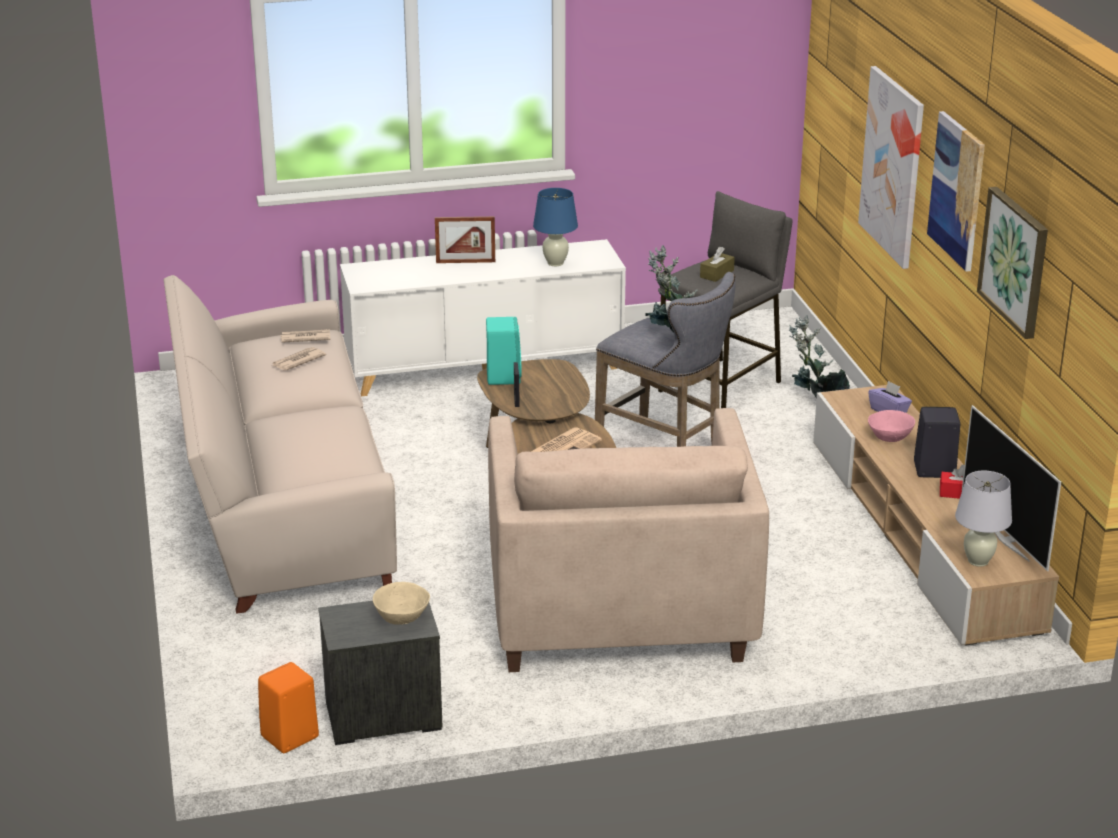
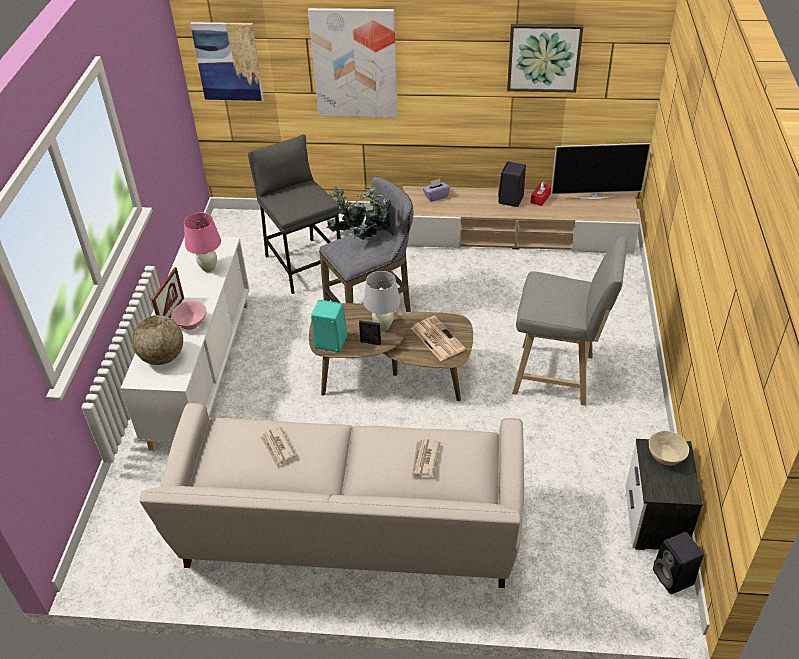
camera: 70 degrees left, 15 degrees up
orange speaker [258,662,319,753] -> black speaker [653,532,704,594]
newspaper [280,329,330,343] -> newspaper moved to [412,439,441,477]
beige armchair [488,408,769,672] -> grey stool [512,236,628,406]
blue table lamp [533,188,578,266] -> pink table lamp [184,213,221,272]
brown tissue box [700,247,735,282] -> none
pink bowl [868,410,915,442] -> pink bowl moved to [171,301,206,330]
picture [927,111,985,272] -> picture moved to [190,22,264,101]
white table lamp [955,471,1012,567] -> white table lamp moved to [363,271,400,331]
none -> globe [132,315,183,365]

